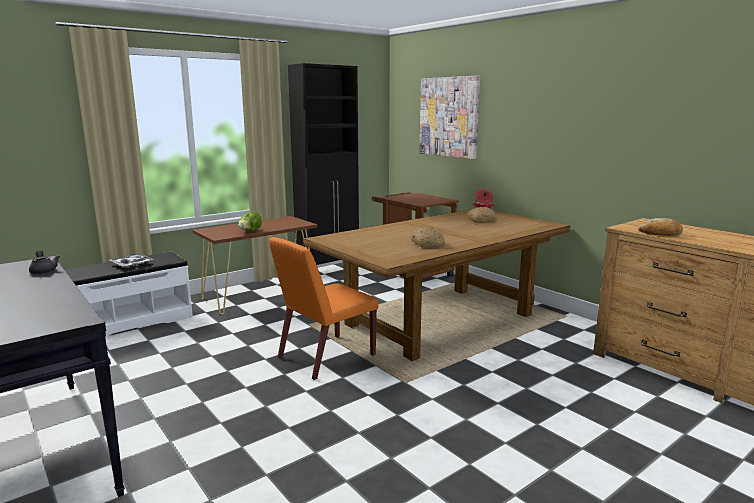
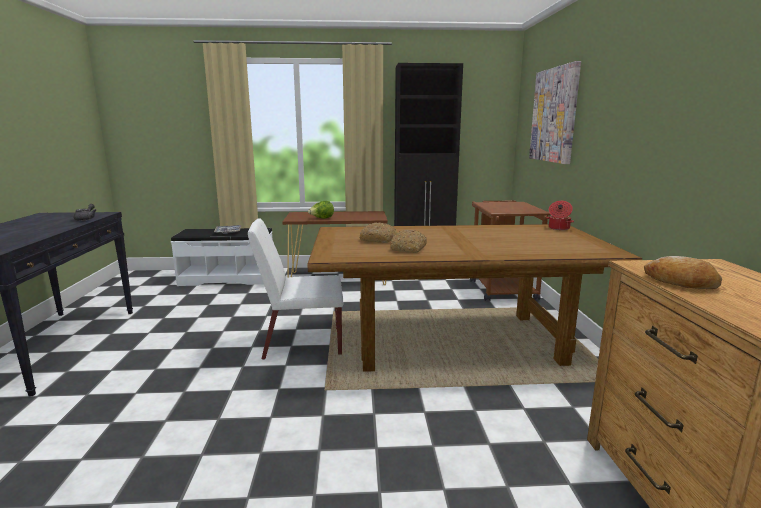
camera: 35 degrees right, 0 degrees up
orange chair [269,237,379,380] -> white chair [248,219,343,360]
bread [467,207,497,223] -> bread moved to [360,222,398,243]

